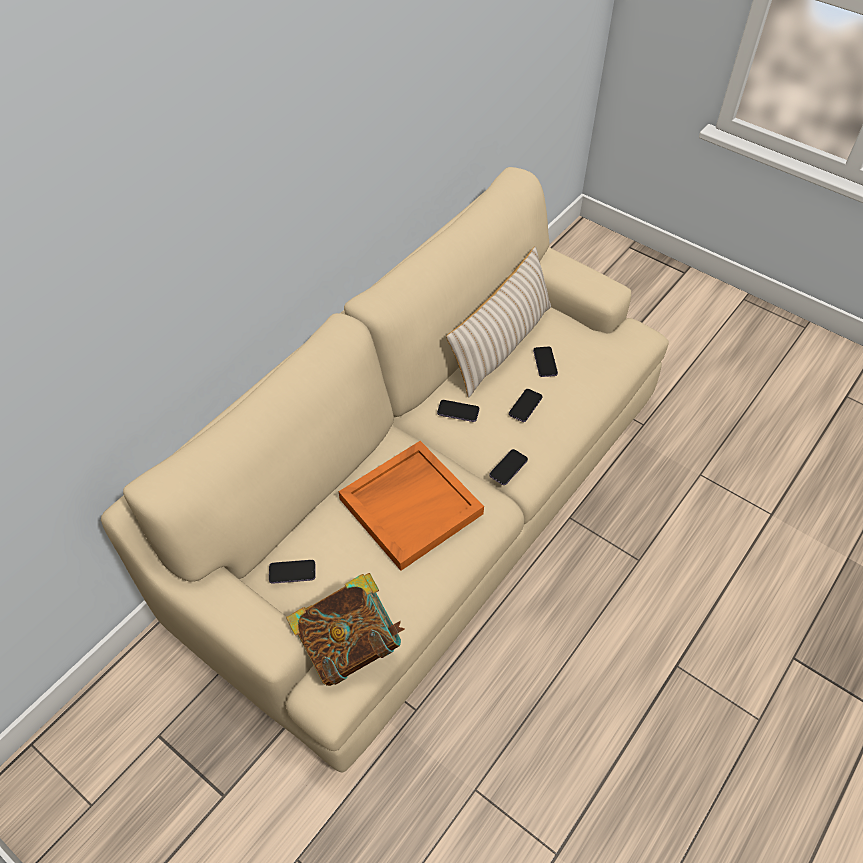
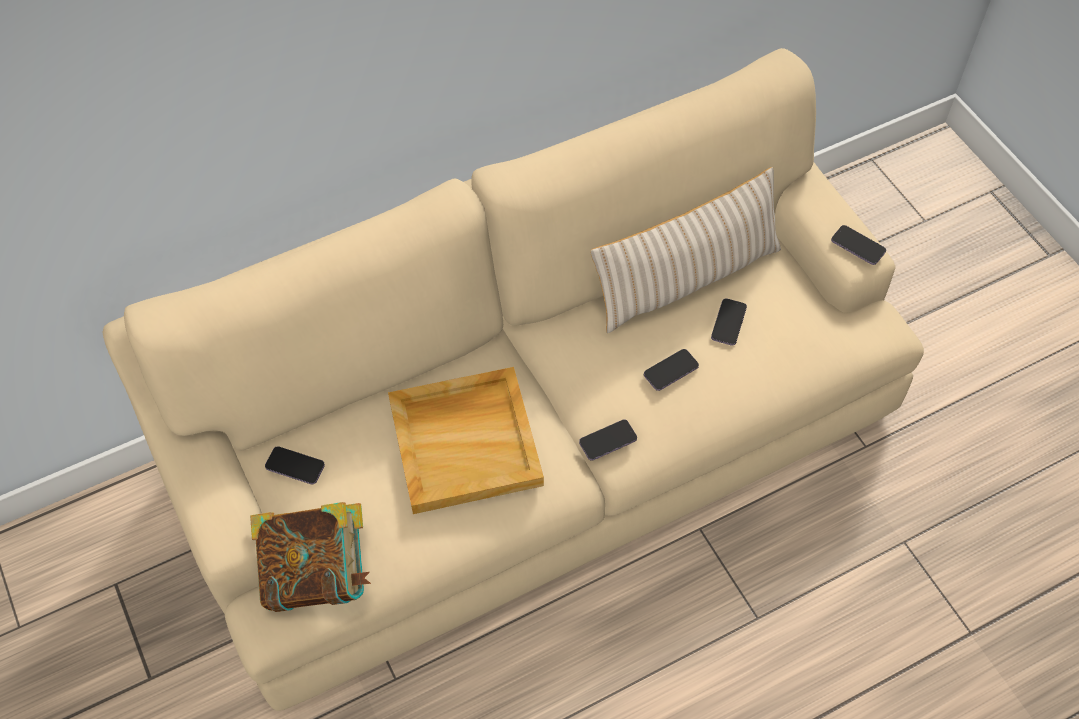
camera: 25 degrees right, 5 degrees up
orange tray [338,441,484,571] -> beige tray [388,367,544,514]
phone [437,400,479,422] -> phone moved to [831,225,886,265]

